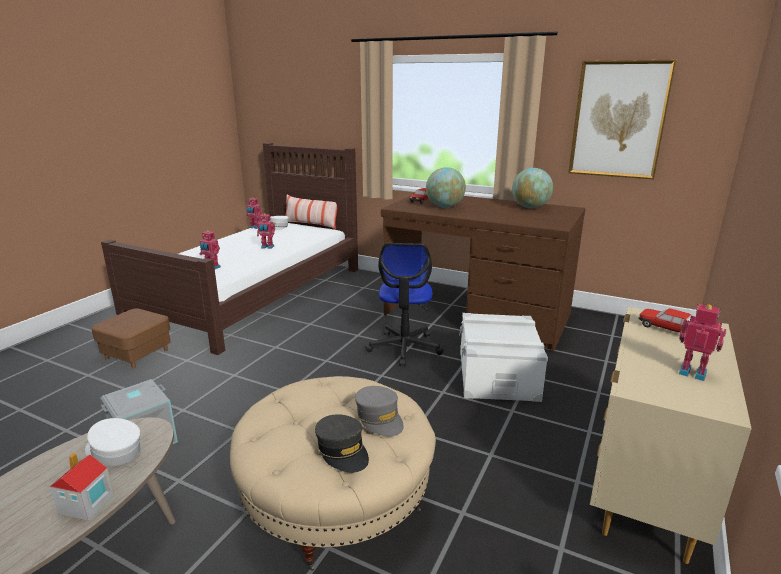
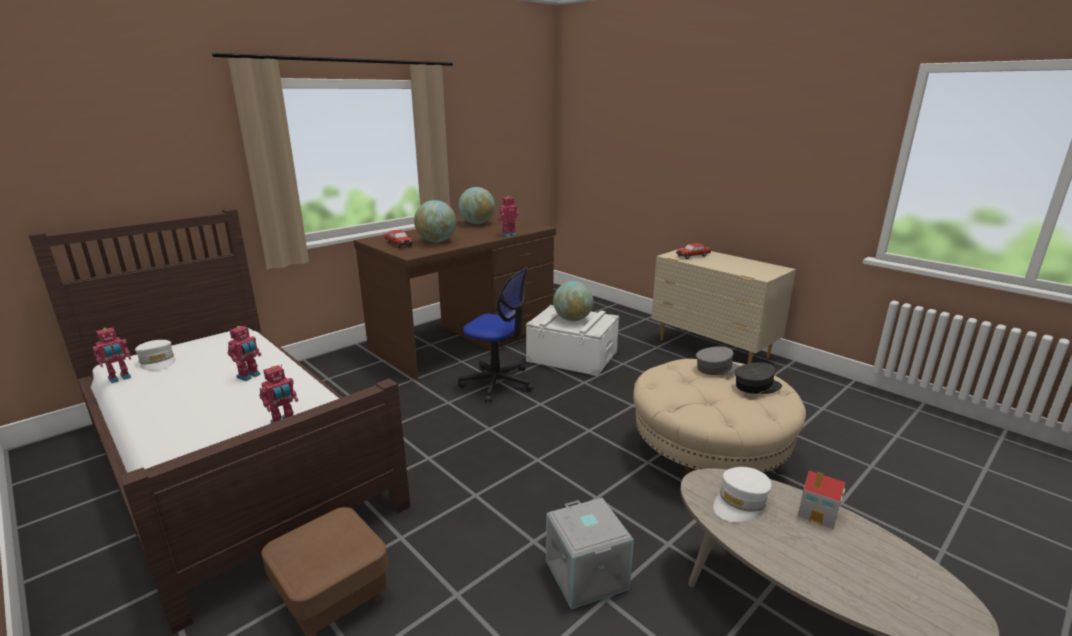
camera: 70 degrees left, 0 degrees up
pillow [285,195,337,229] -> none
picture [568,60,676,179] -> none
toy robot [679,304,727,381] -> toy robot moved to [498,196,519,237]
none -> globe [553,281,593,321]

